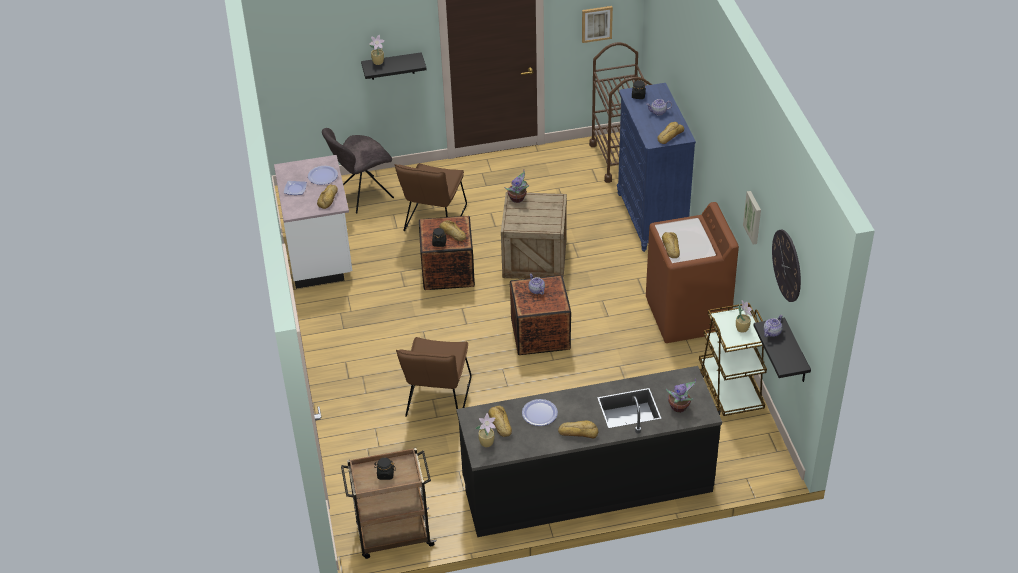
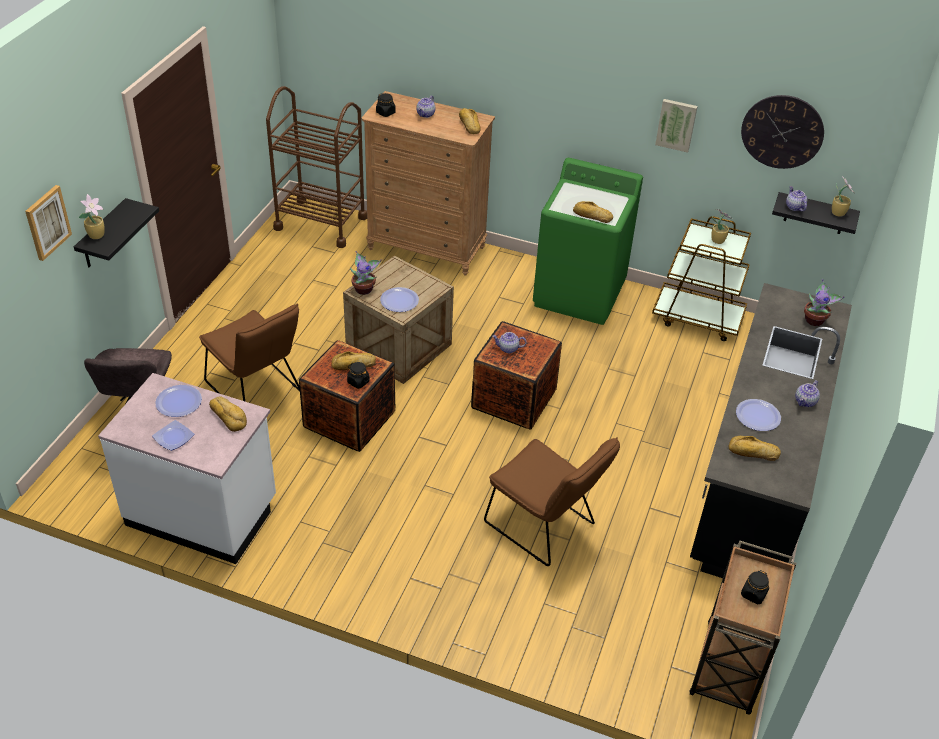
camera: 60 degrees left, 0 degrees up
potted plant [475,413,496,447] -> potted plant moved to [832,176,855,217]
bread [558,420,598,438] -> teapot [795,380,820,407]
picture [582,6,613,43] -> picture moved to [25,185,72,261]
blue dresser [617,83,696,252] -> brown dresser [362,91,495,275]
brown washing machine [646,202,739,343] -> green washing machine [533,158,643,325]
none -> plate [380,287,419,312]

